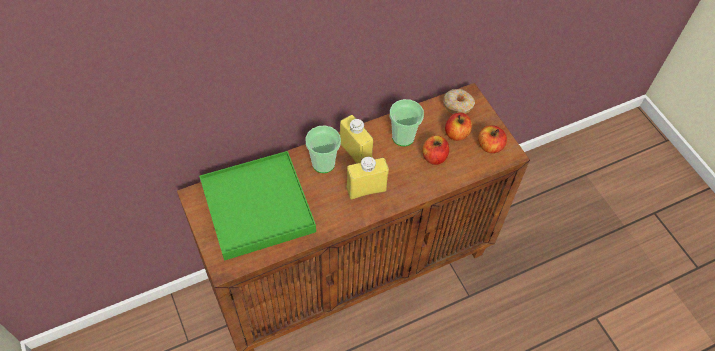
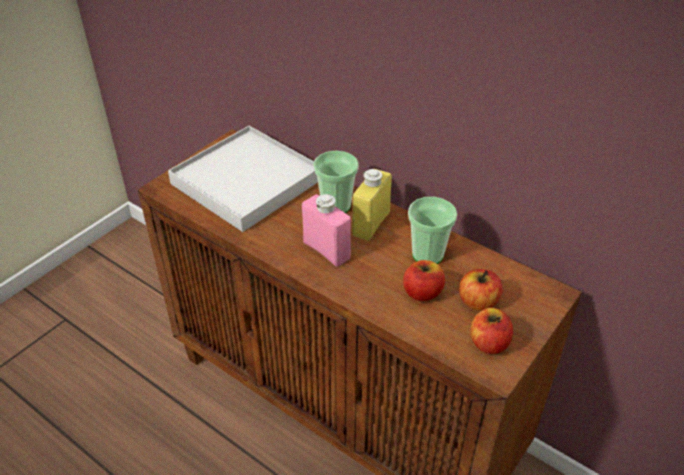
camera: 65 degrees right, 15 degrees down
green tray [199,151,316,261] -> white tray [168,126,318,232]
yellow bottle [347,157,389,199] -> pink bottle [302,194,351,267]
donut [443,89,475,114] -> none

